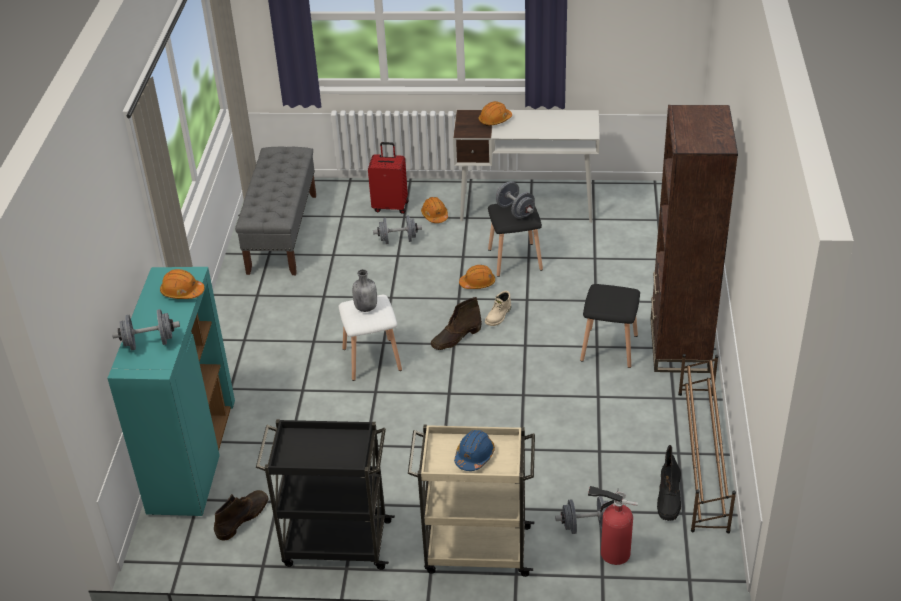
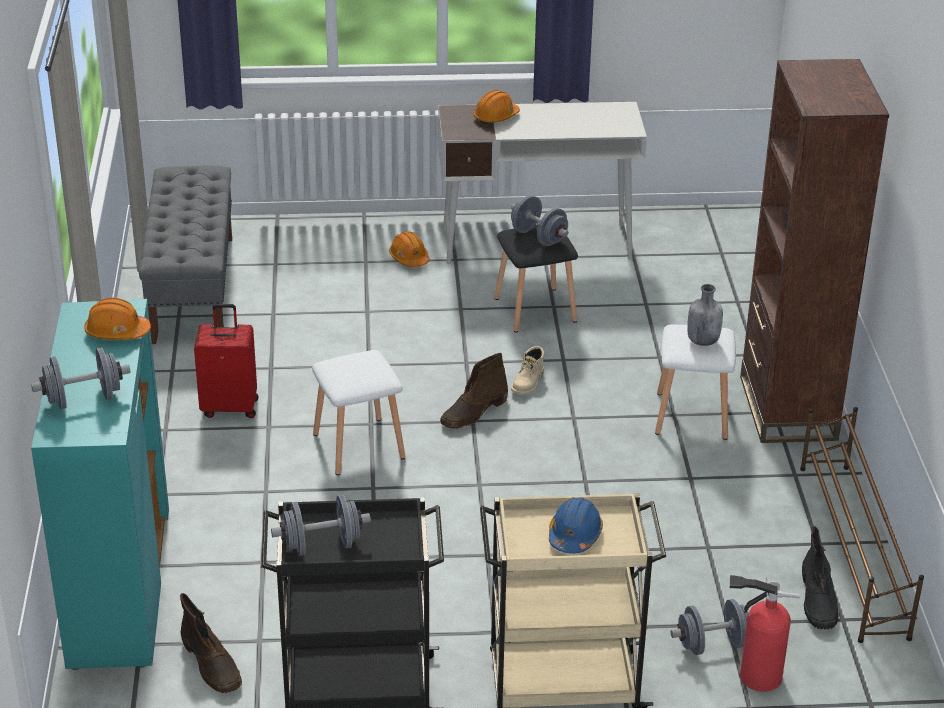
camera: 10 degrees left, 5 degrees down
brown boot [214,490,268,541] -> brown boot turned 120 degrees clockwise [180,593,242,693]
grey bottle [352,269,377,312] -> grey bottle moved to [687,284,723,346]
red suitcase [368,142,408,214] -> red suitcase moved to [194,304,258,418]
grey dumbbell [373,215,422,244] -> grey dumbbell moved to [271,495,371,556]
orange hard hat [459,265,495,289] -> none
black stool [580,284,640,368] -> white stool [655,324,736,440]

